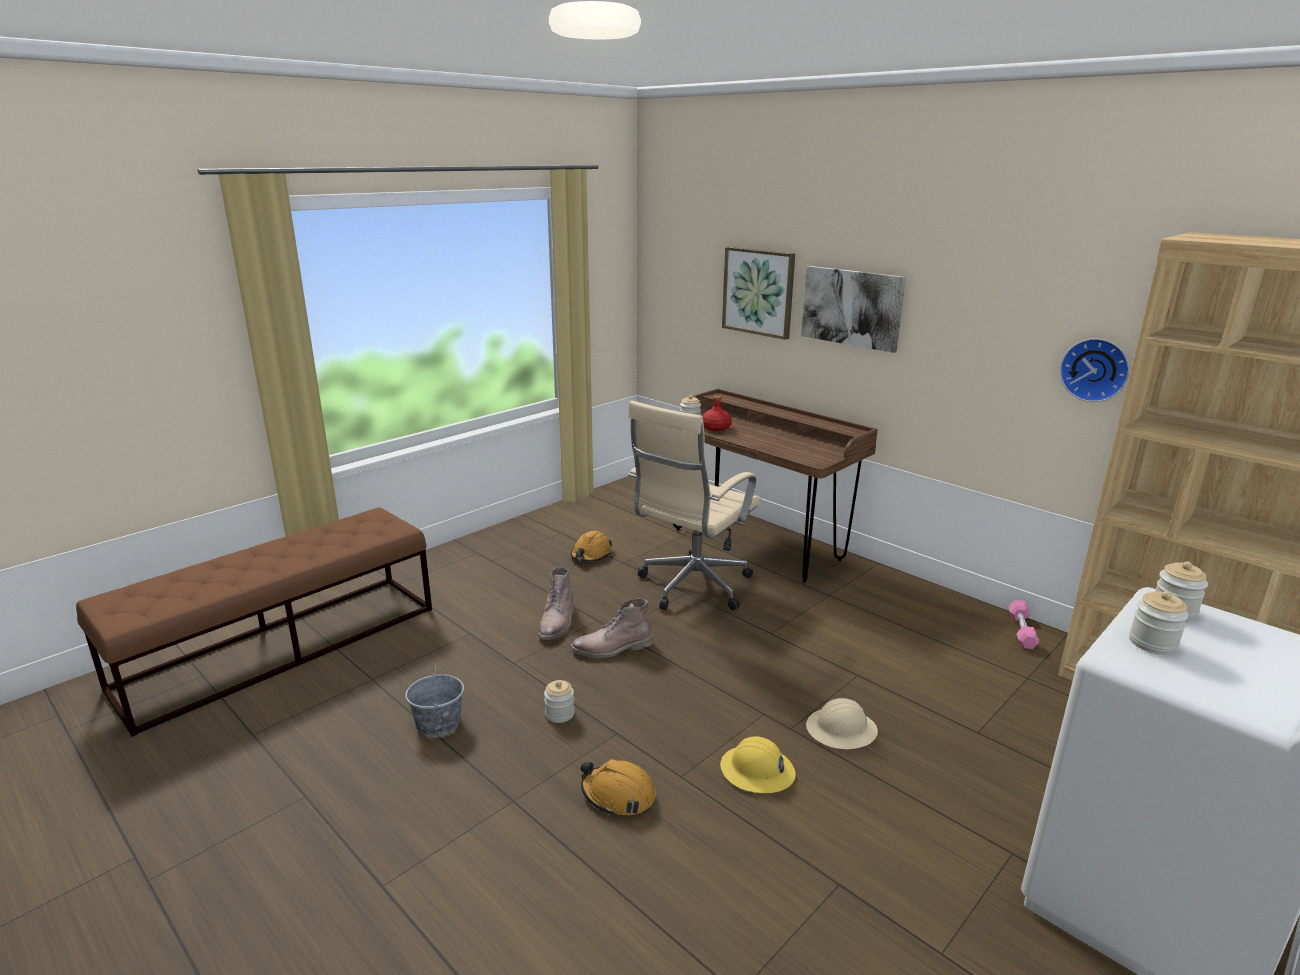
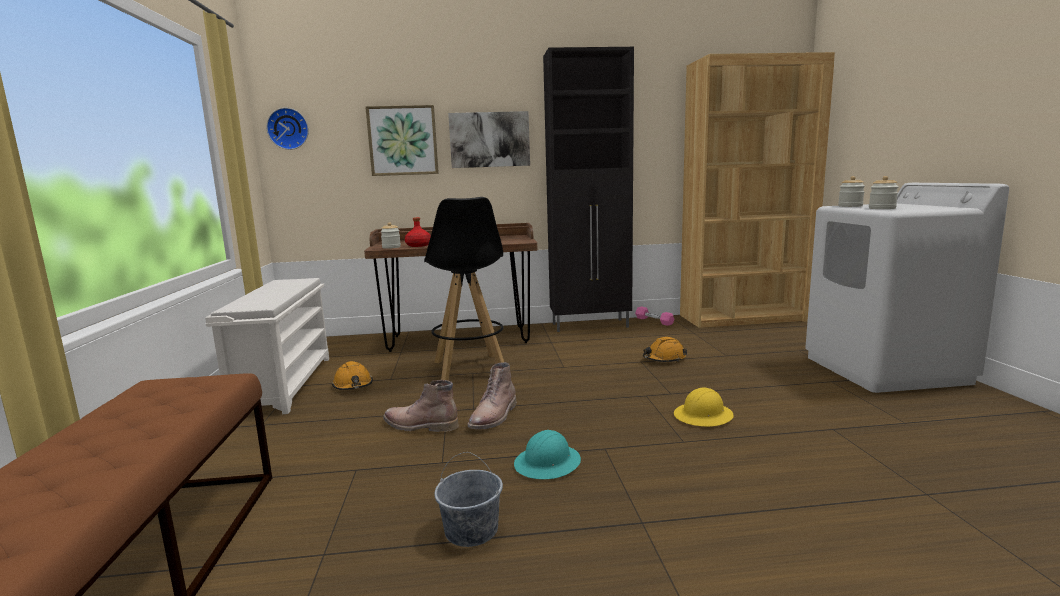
camera: 50 degrees left, 10 degrees down
brown boot [538,566,575,640] -> brown boot turned 150 degrees clockwise [383,380,459,432]
jar [544,680,574,723] -> turquoise hard hat [514,430,581,479]
orange hard hat [581,759,656,816] -> orange hard hat moved to [643,337,687,362]
beige office chair [628,400,761,611] -> black stool [424,197,504,381]
beige hard hat [806,698,878,749] -> none
wall clock [1060,338,1130,402] -> wall clock moved to [266,108,309,150]
none -> white shoe rack [205,278,329,414]
none -> black cabinet [543,47,634,332]

